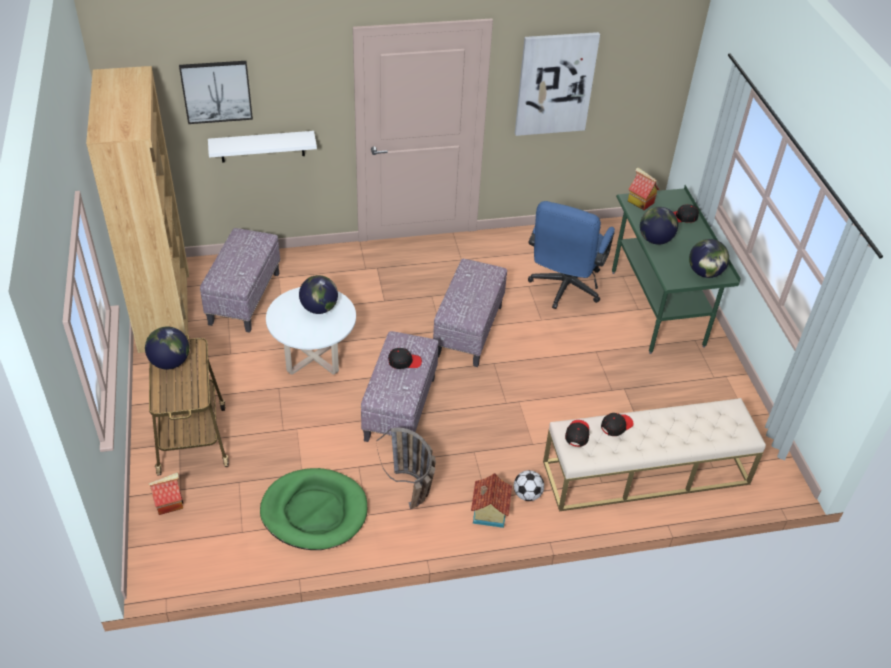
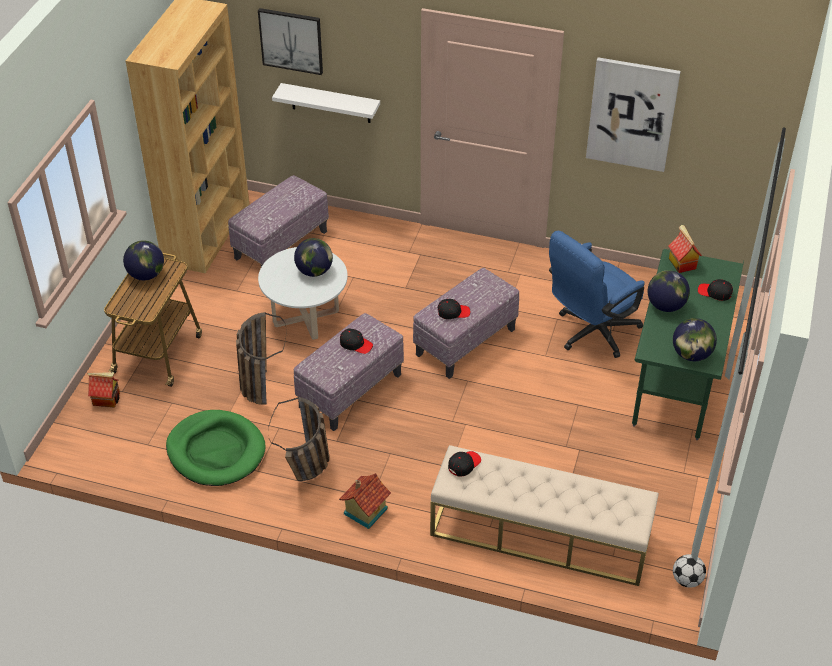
camera: 30 degrees right, 0 degrees up
football [514,470,544,501] -> football moved to [673,554,706,588]
black cap [601,413,634,436] -> black cap moved to [438,299,470,319]
none -> basket [236,312,287,405]

